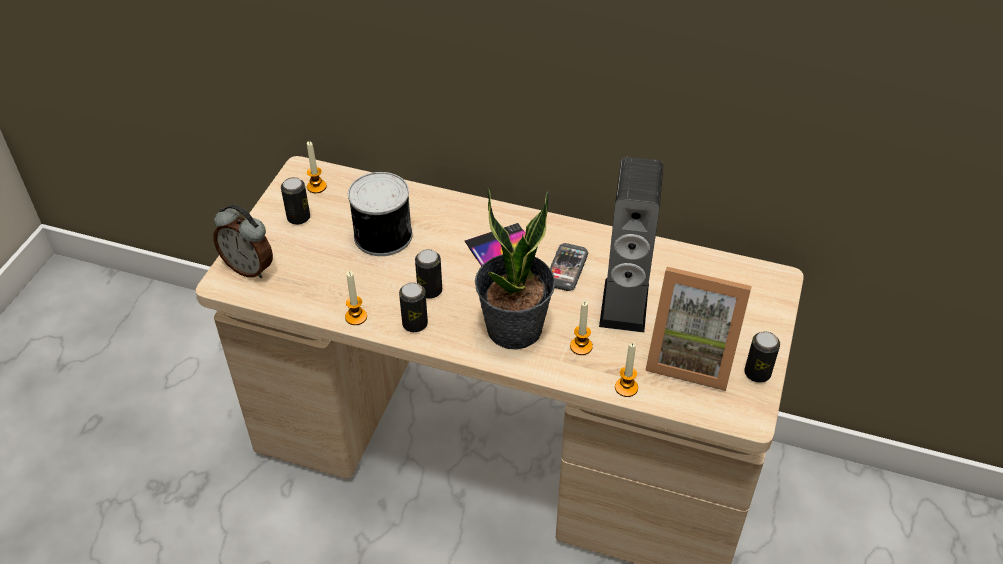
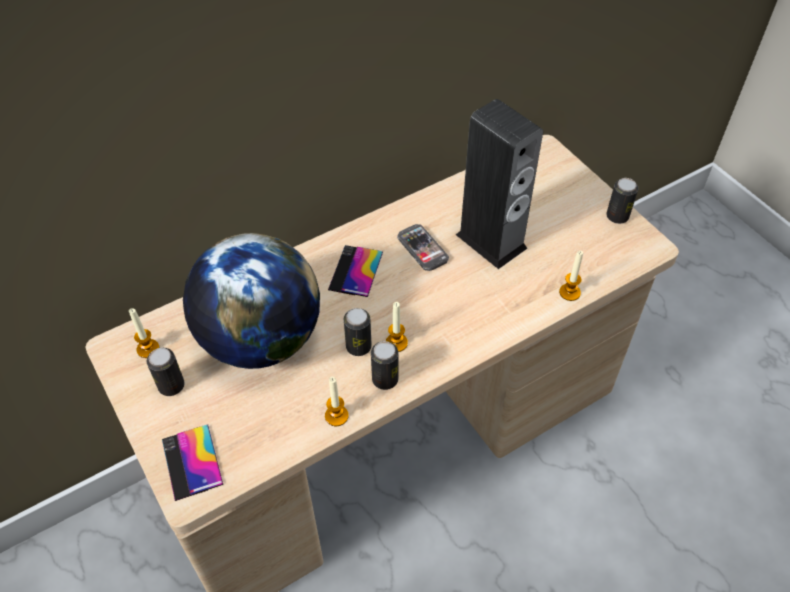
camera: 50 degrees left, 5 degrees up
alarm clock [213,204,273,279] -> phone [162,424,223,501]
can [348,172,413,256] -> globe [183,233,320,369]
potted plant [475,189,556,350] -> none
candle [570,301,593,355] -> candle moved to [386,302,408,352]
picture frame [645,267,752,391] -> none

